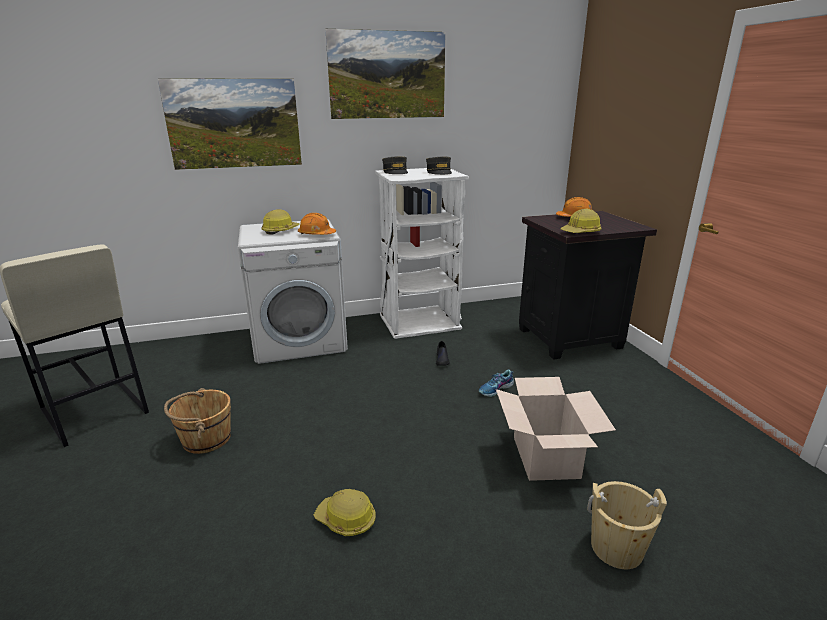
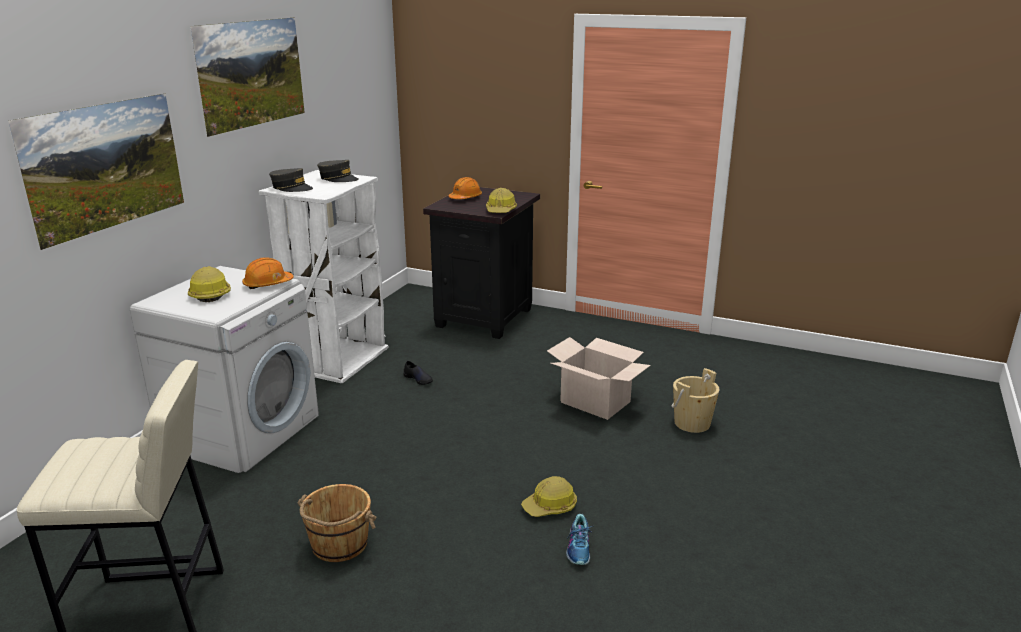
camera: 50 degrees left, 0 degrees up
shoe [479,369,514,397] -> shoe moved to [566,514,592,565]

